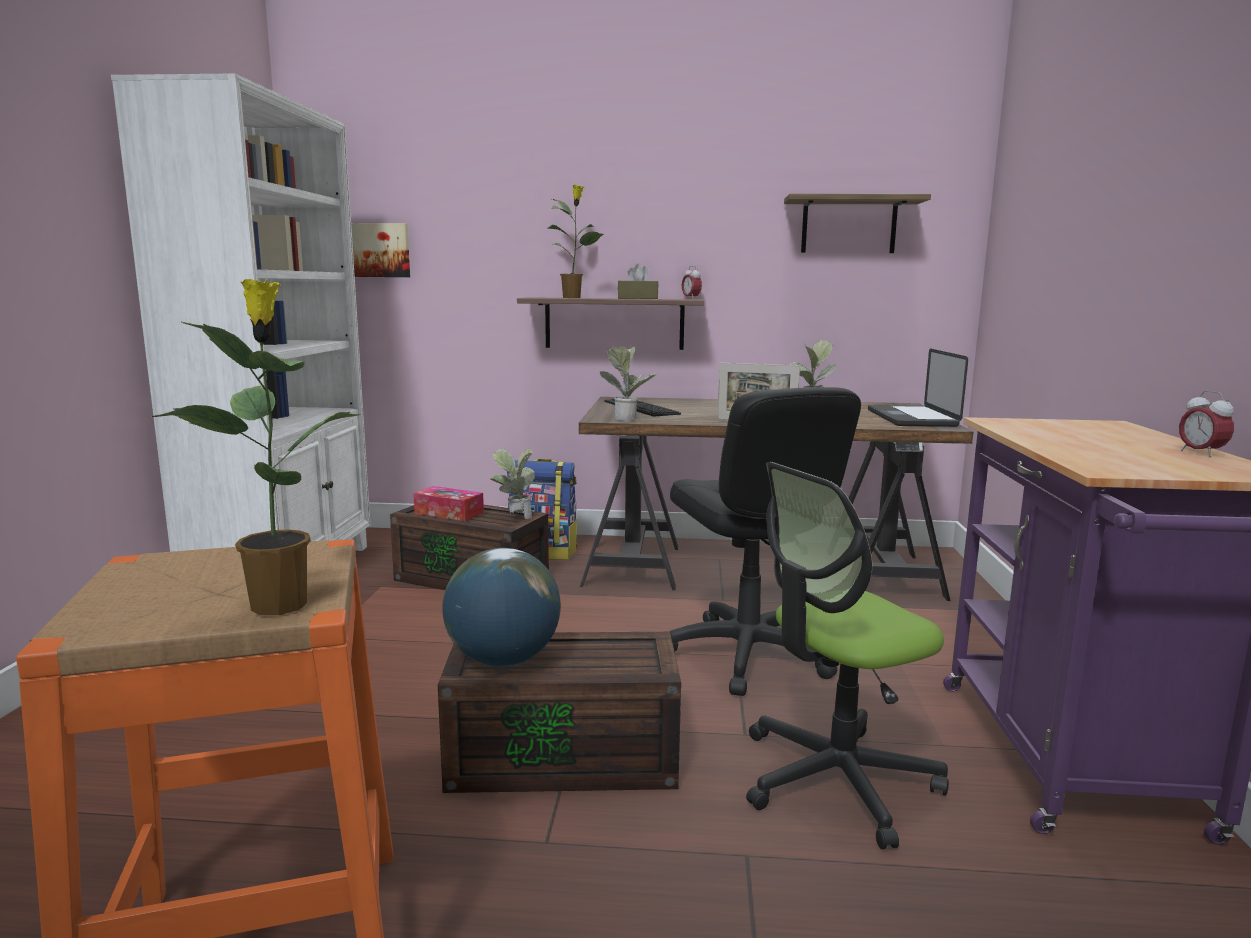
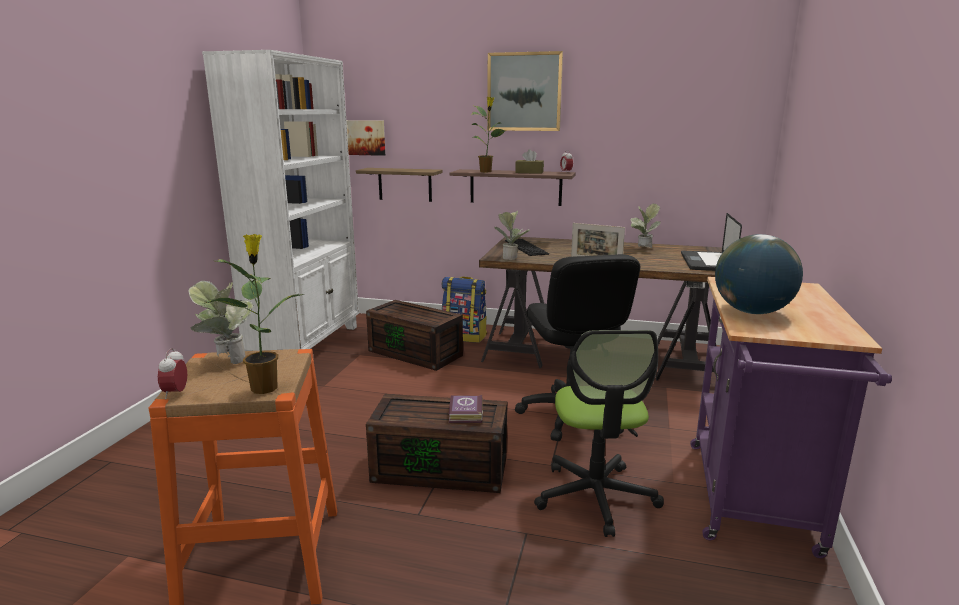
camera: 10 degrees right, 5 degrees up
tissue box [413,486,484,521] -> none
globe [442,548,561,666] -> globe moved to [715,234,803,314]
potted plant [490,448,535,519] -> potted plant moved to [188,281,253,364]
office chair [746,462,949,849] -> office chair turned 75 degrees counterclockwise [534,330,664,537]
shelf [784,194,931,253] -> shelf moved to [356,168,443,202]
alarm clock [1179,390,1234,457] -> alarm clock moved to [158,348,187,399]
none -> book [449,395,483,423]
none -> picture [487,51,563,131]

